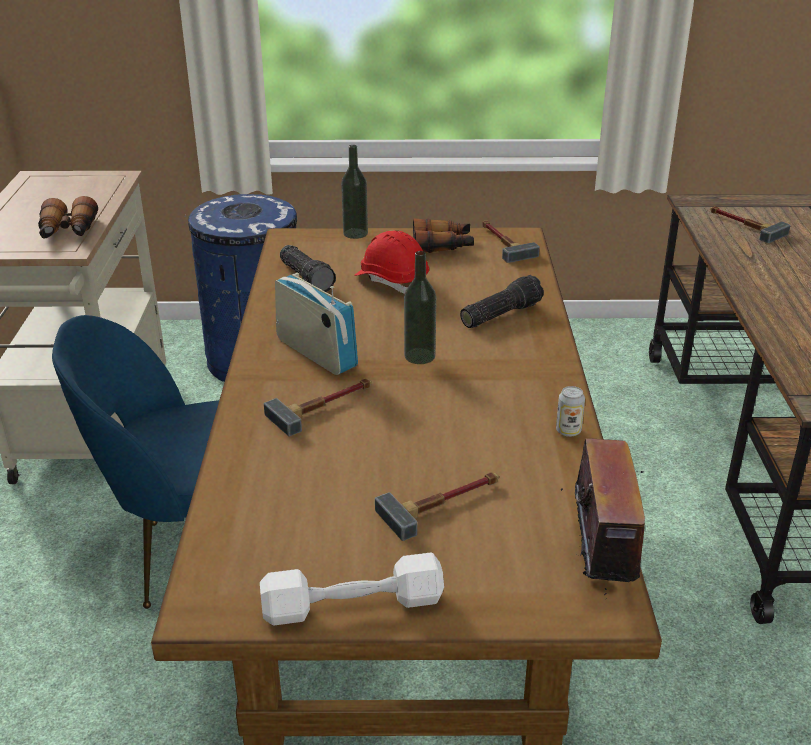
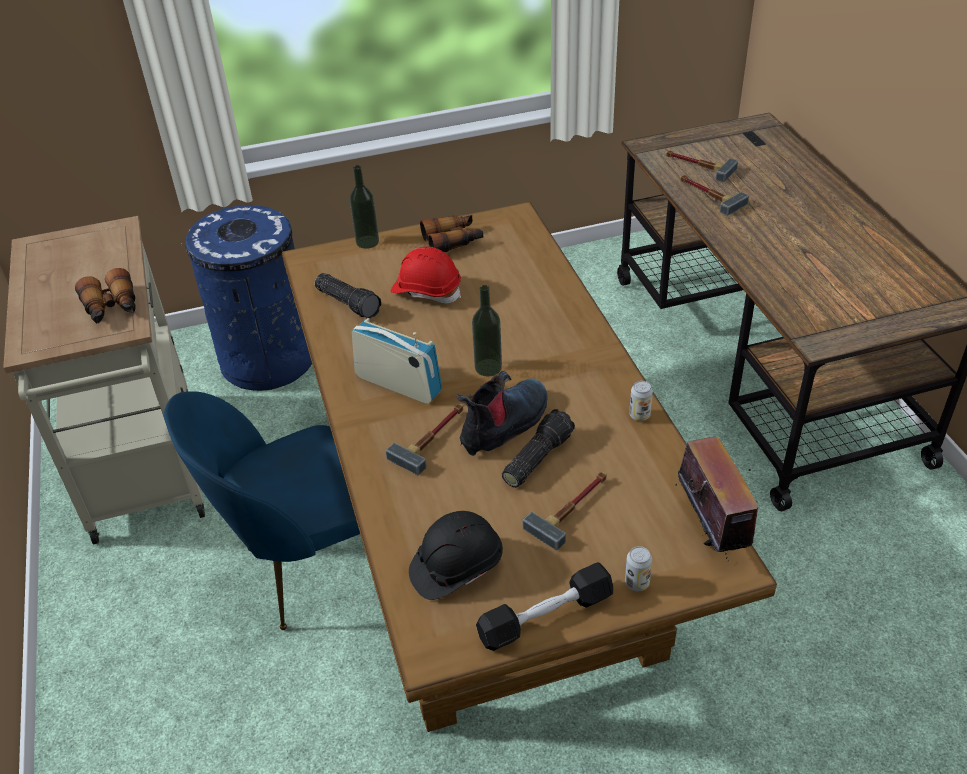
camera: 15 degrees left, 10 degrees up
white dumbbell [260,552,444,625] -> black dumbbell [476,562,613,651]
flashlight [460,275,544,328] -> flashlight moved to [502,409,575,488]
hammer [482,220,540,263] -> hammer moved to [680,175,749,216]
none -> black hard hat [409,511,503,600]
none -> boot [456,371,548,456]
none -> can [625,546,652,591]

